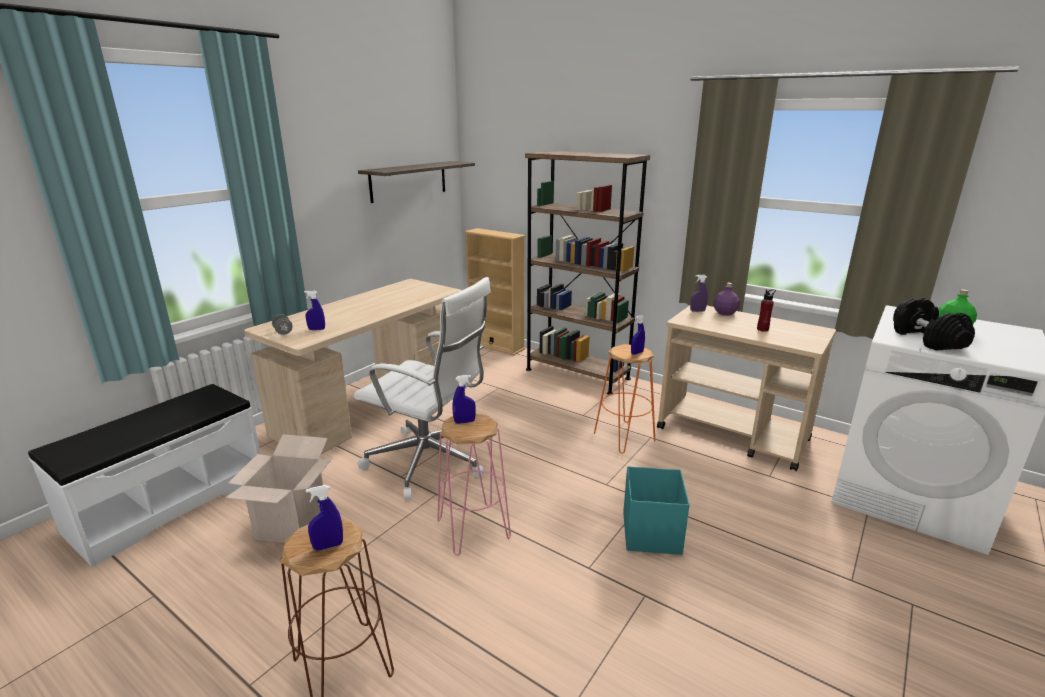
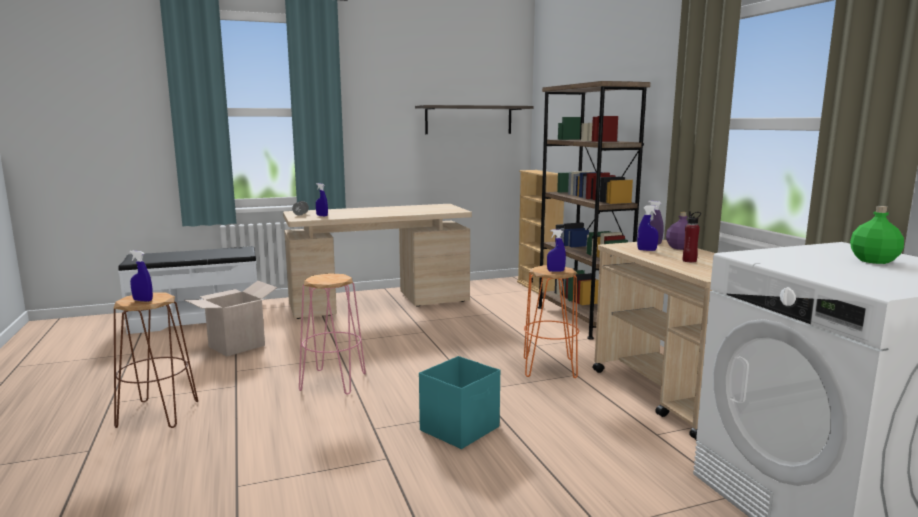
camera: 35 degrees right, 10 degrees down
white office chair [354,277,491,500] -> none
blue spray bottle [452,375,476,424] -> blue spray bottle moved to [637,205,658,251]
black dumbbell [893,298,975,351] -> none

